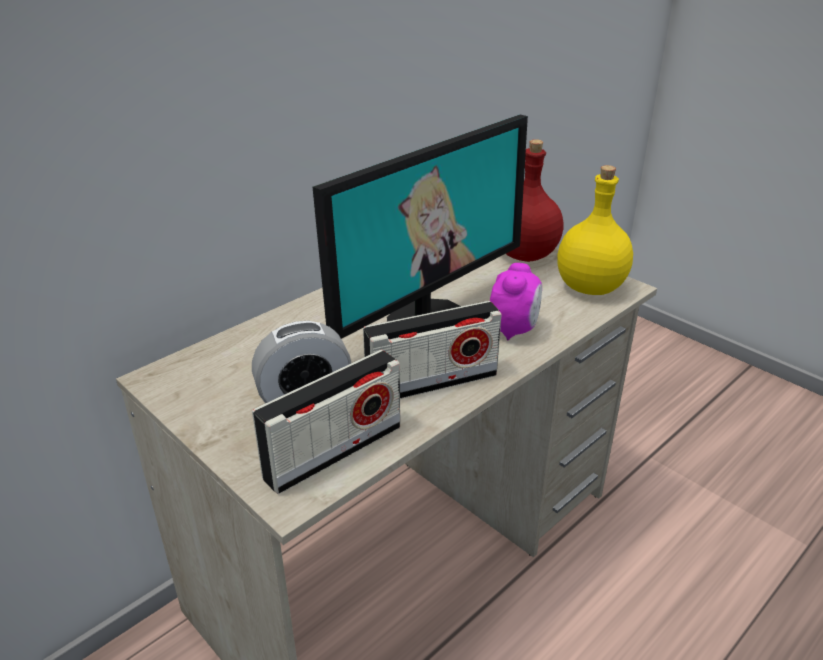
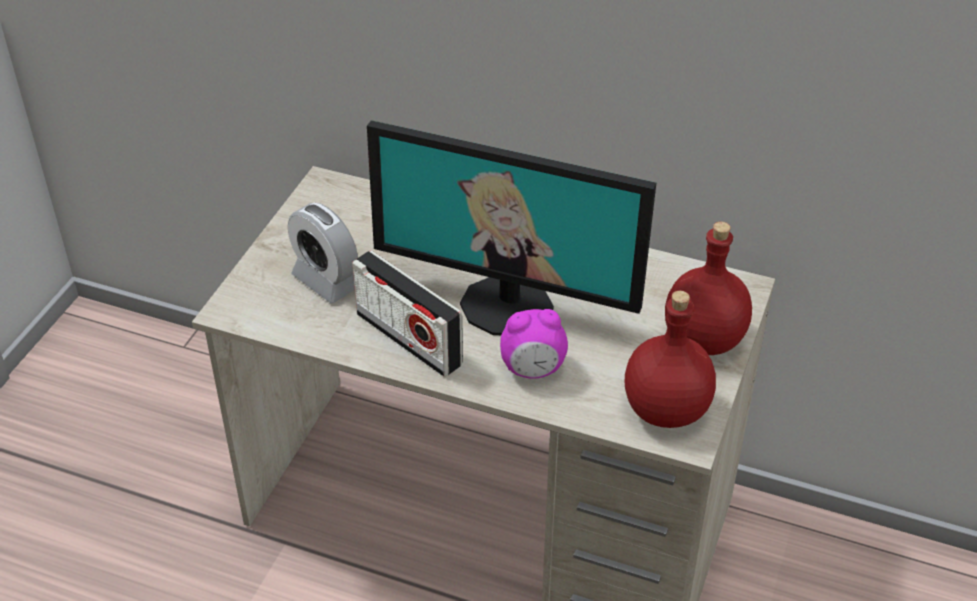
camera: 65 degrees right, 10 degrees up
radio [252,350,400,494] -> none
yellow bottle [557,165,633,295] -> red bottle [625,291,716,428]

